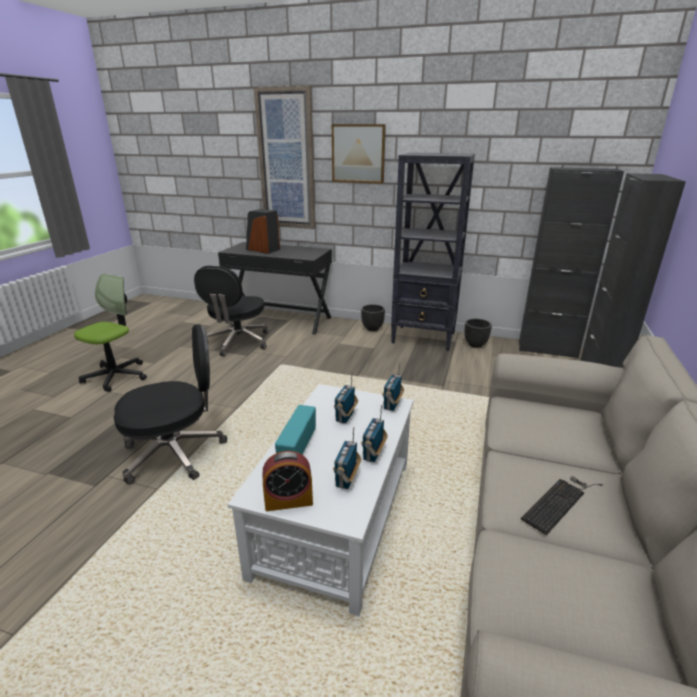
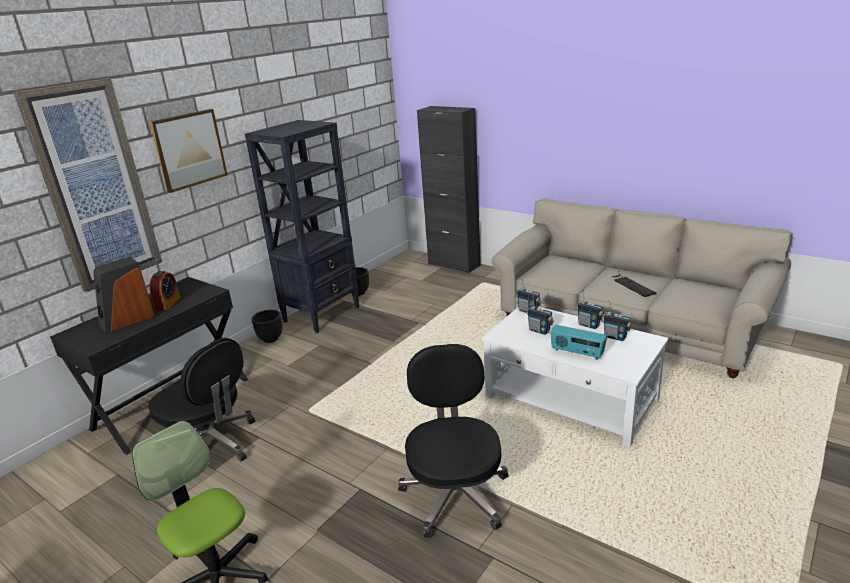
camera: 70 degrees left, 0 degrees up
alarm clock [263,451,313,511] -> alarm clock moved to [150,271,180,311]
black cabinet [519,167,624,359] -> none

